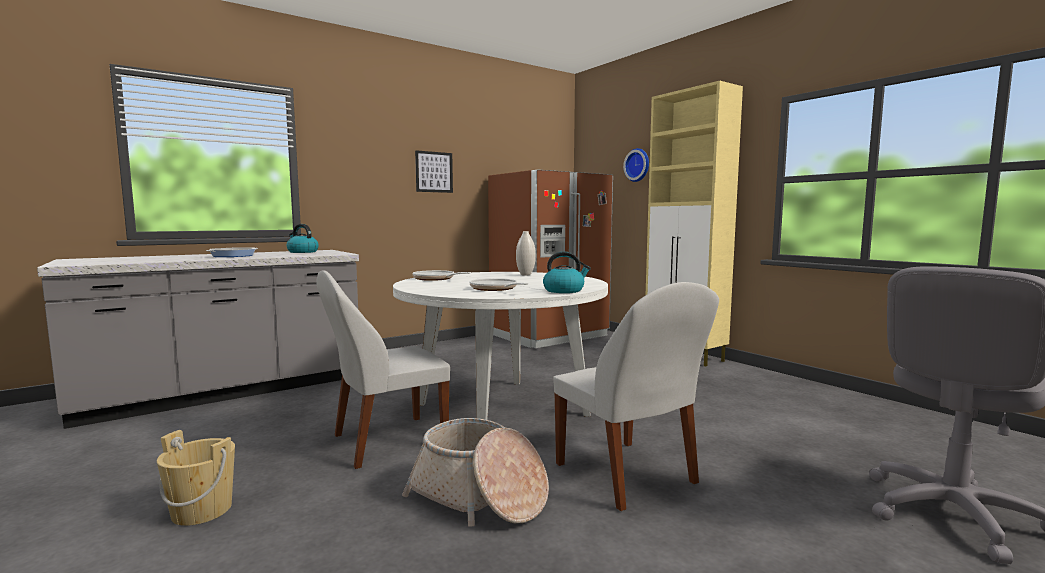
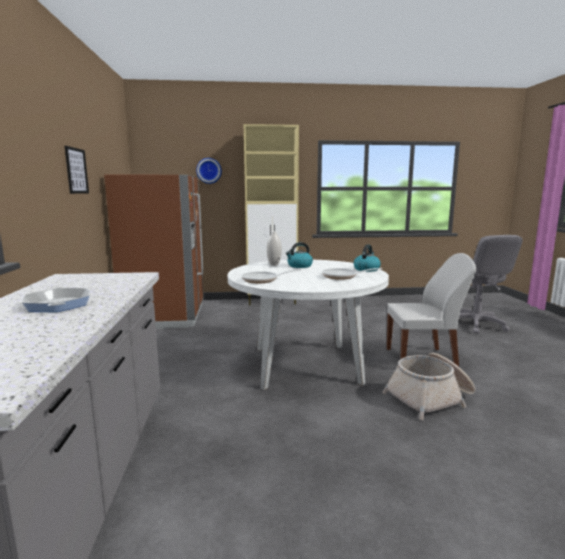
camera: 60 degrees left, 5 degrees up
beige bucket [157,430,235,526] -> none
kettle [287,224,319,253] -> kettle moved to [286,242,313,268]
white chair [316,270,450,469] -> none

